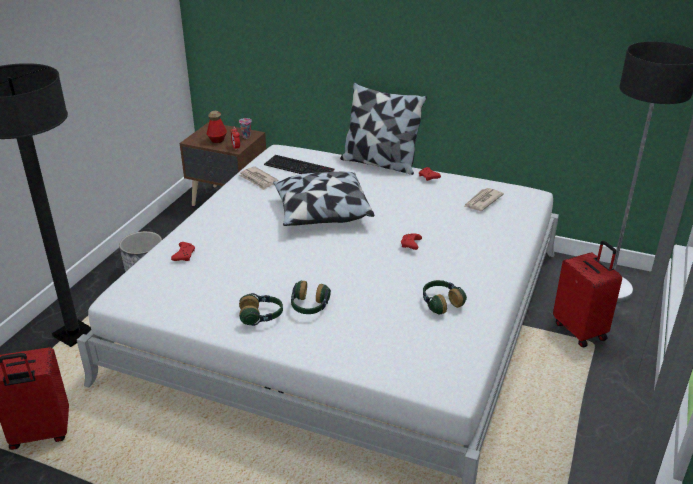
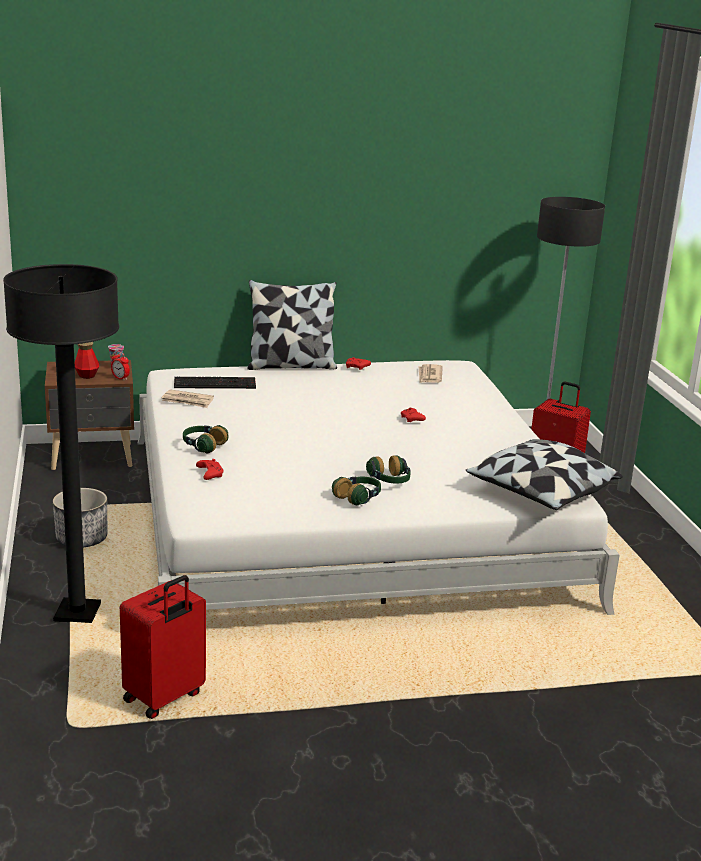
camera: 35 degrees left, 10 degrees down
pillow [273,171,375,226] -> pillow moved to [466,439,623,510]
headphones [423,280,467,315] -> headphones moved to [183,425,228,453]

